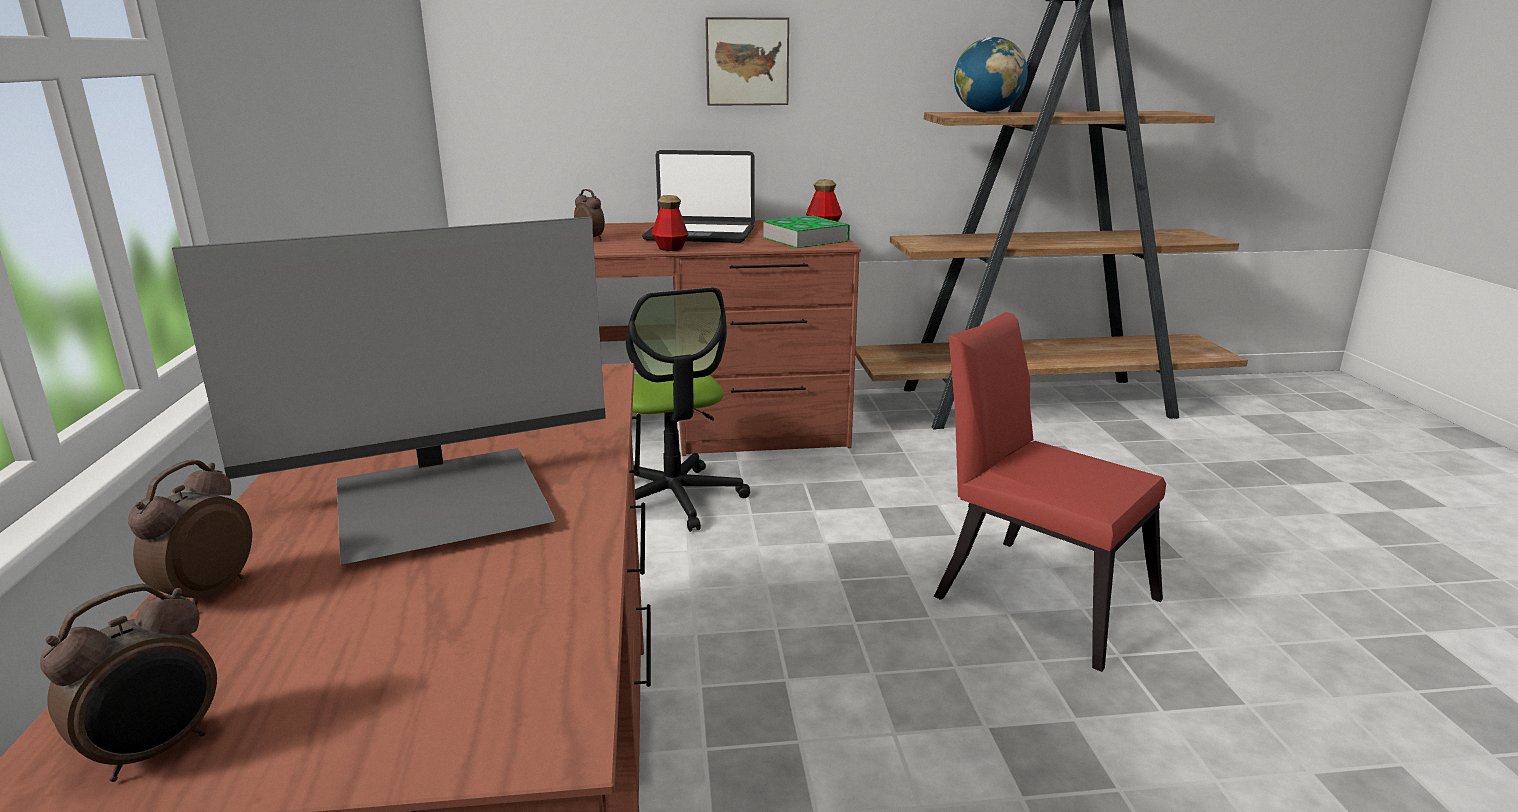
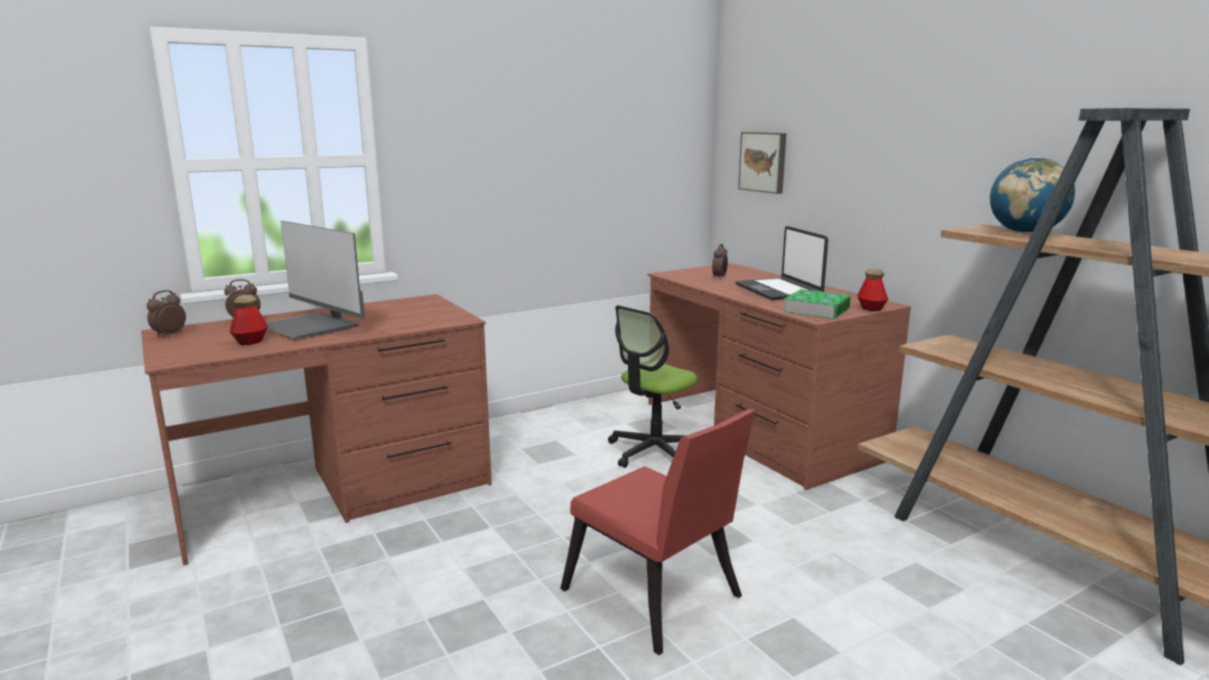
camera: 65 degrees right, 5 degrees down
alarm clock [40,584,217,782] -> alarm clock turned 105 degrees clockwise [146,290,186,337]
bottle [652,195,689,251] -> bottle moved to [229,295,268,345]
picture [705,17,789,106] -> picture moved to [738,132,786,194]
red chair [934,312,1166,672] -> red chair turned 120 degrees clockwise [560,409,756,655]

